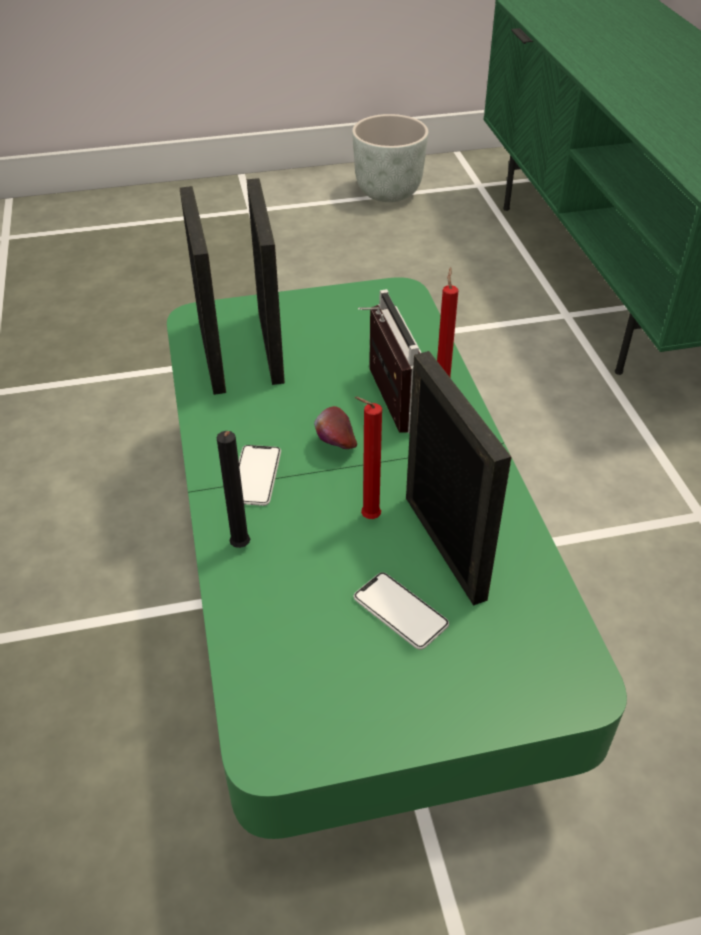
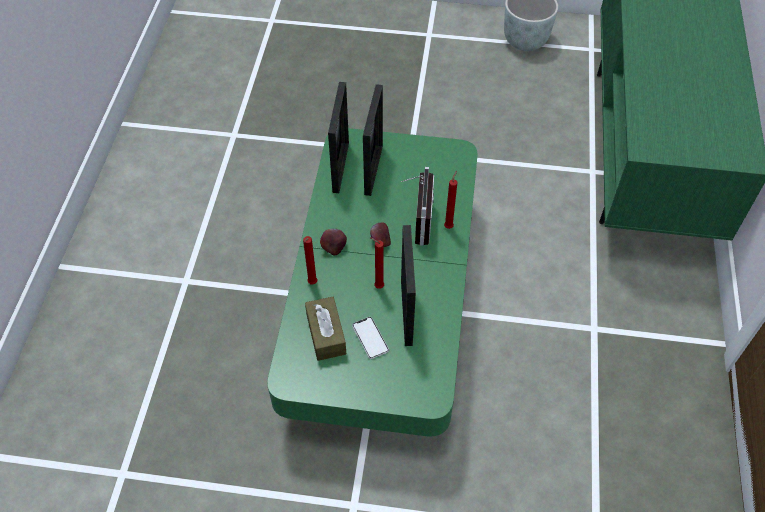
camera: 20 degrees right, 10 degrees up
black candle [217,431,250,548] -> red candle [303,236,317,284]
phone [239,445,281,506] -> apple [320,229,347,255]
none -> brown tissue box [305,297,346,361]

